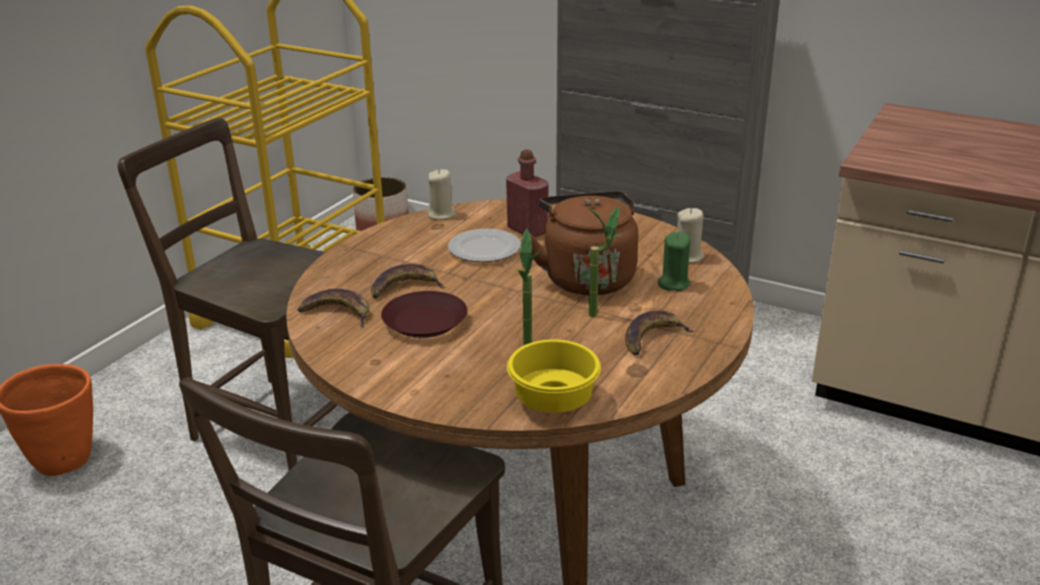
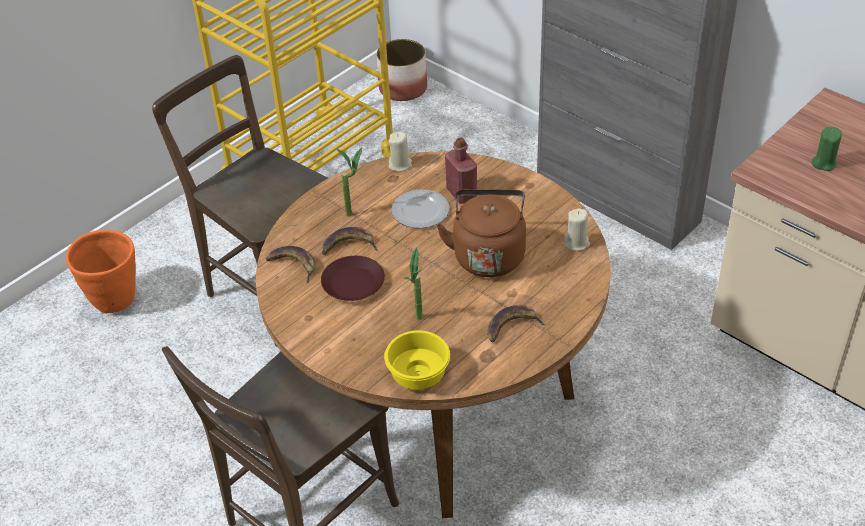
camera: 15 degrees right, 15 degrees up
potted plant [588,205,622,317] -> potted plant moved to [337,148,362,216]
green candle [658,232,690,291] -> green candle moved to [812,127,842,171]

